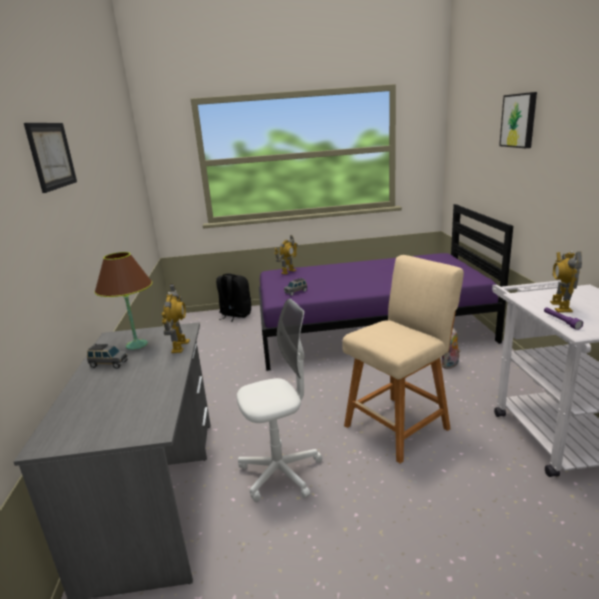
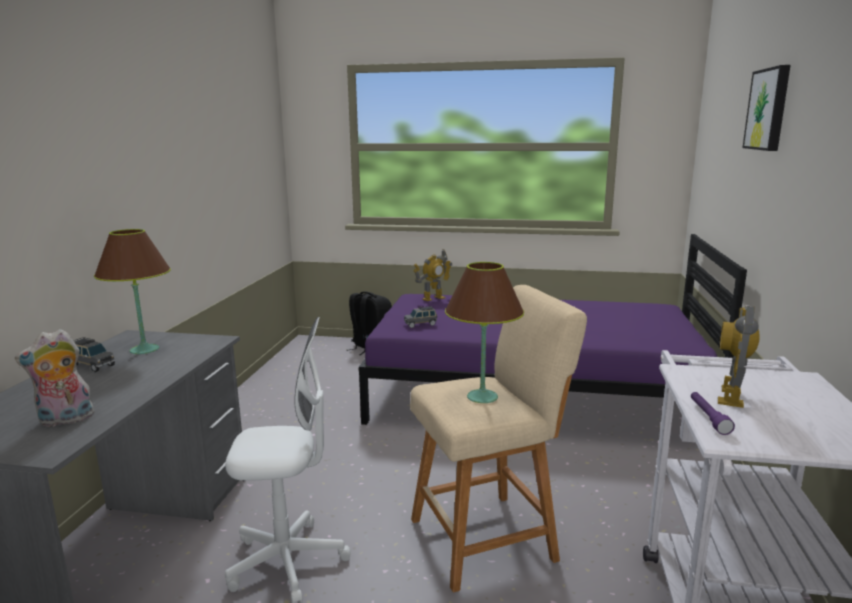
camera: 15 degrees right, 5 degrees down
picture [24,123,77,193] -> none
toy robot [161,284,190,353] -> none
plush toy [441,328,461,369] -> plush toy moved to [15,329,96,427]
none -> brown table lamp [445,262,524,403]

